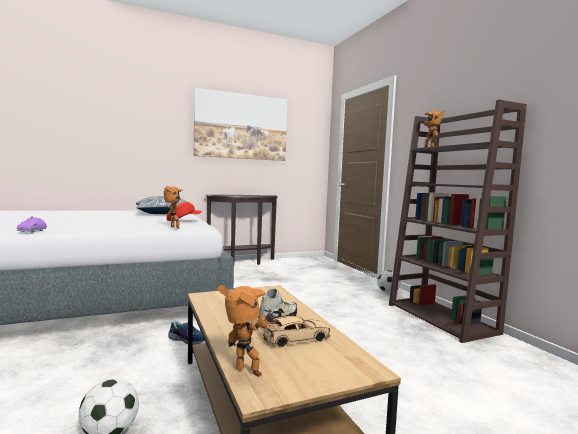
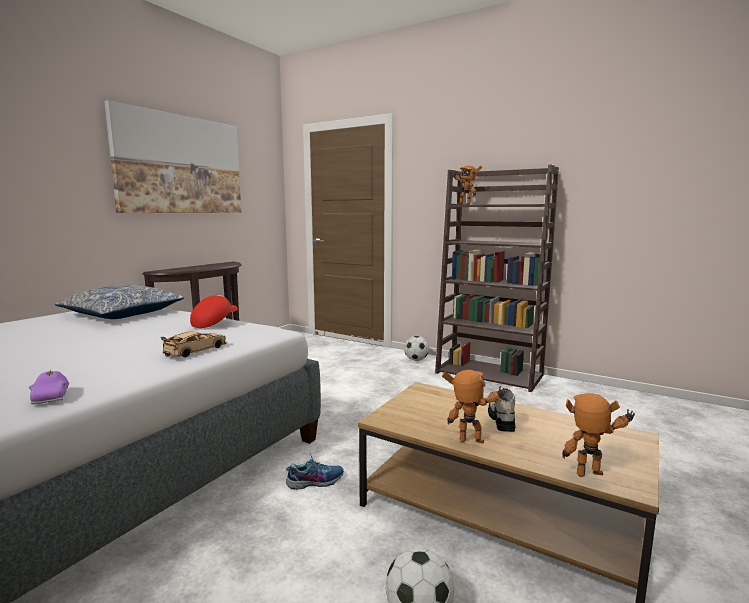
camera: 35 degrees left, 5 degrees up
toy robot [164,186,183,229] -> toy robot moved to [442,370,507,444]
beige toy car [263,316,330,347] -> beige toy car moved to [161,331,226,357]

